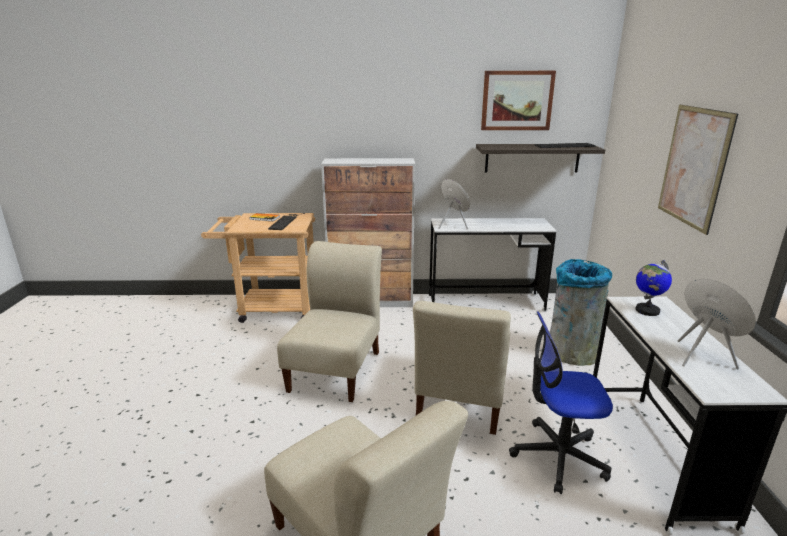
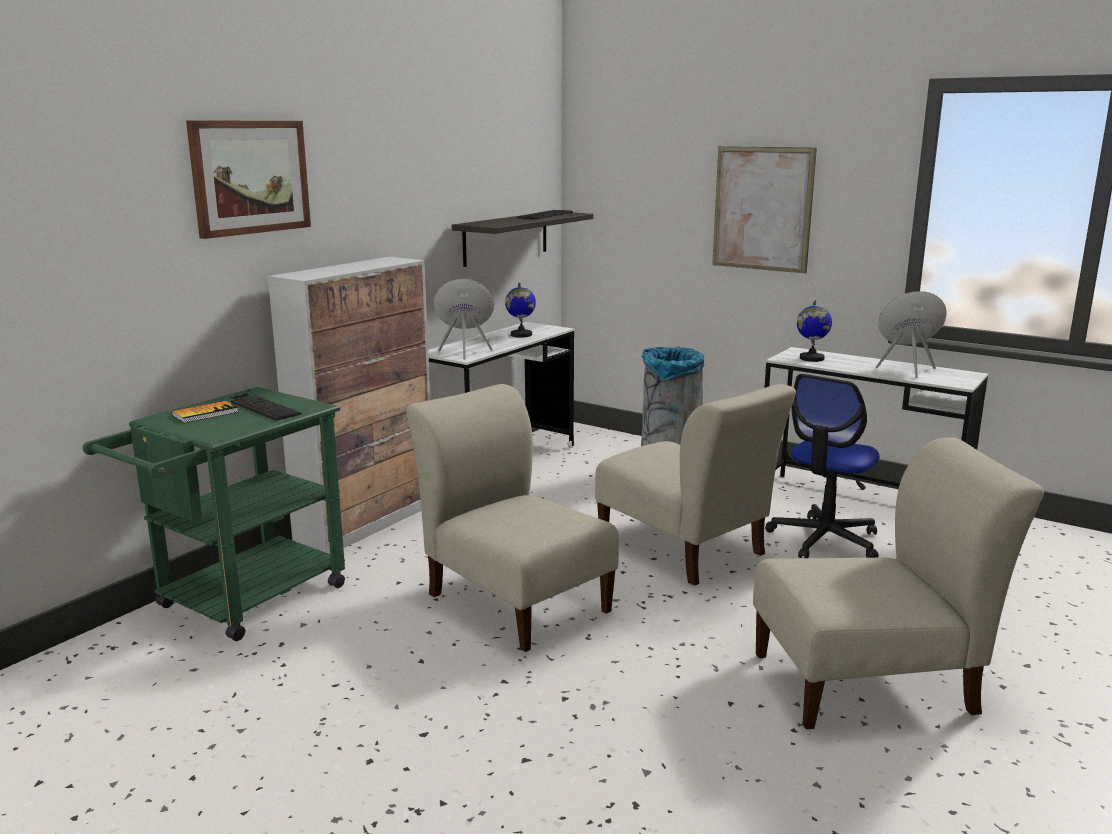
camera: 55 degrees left, 5 degrees down
beige cart [201,213,315,323] -> green cart [83,387,345,641]
picture [481,71,556,130] -> picture moved to [186,121,311,239]
none -> globe [505,282,536,338]

